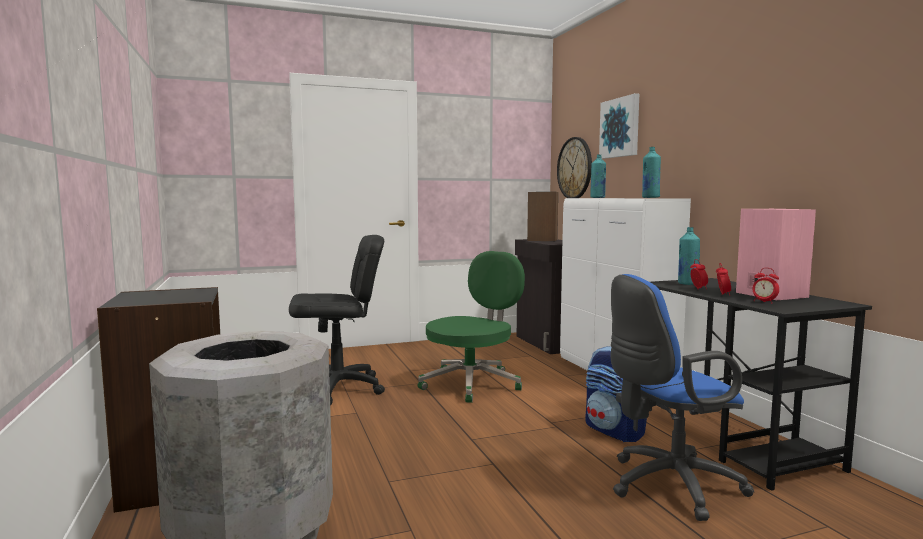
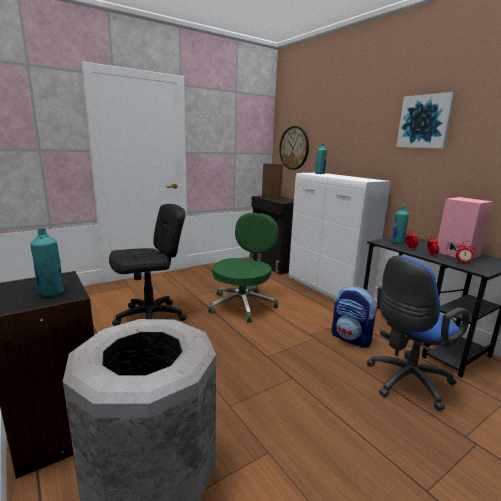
camera: 15 degrees left, 10 degrees up
picture [599,93,639,159] -> picture moved to [396,92,456,149]
turquoise bottle [642,147,661,198] -> turquoise bottle moved to [30,228,64,296]

